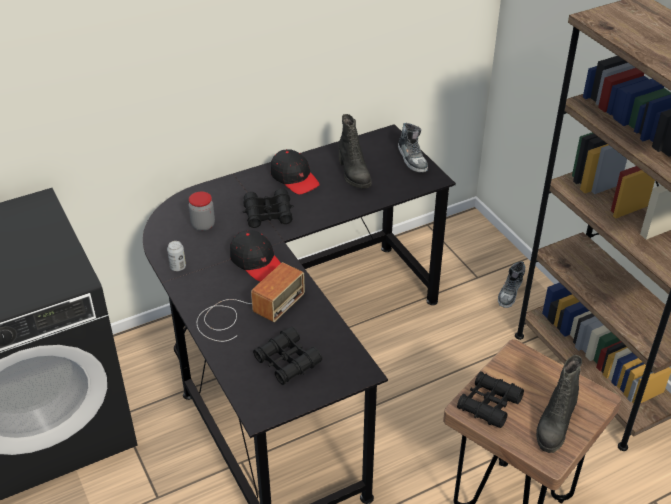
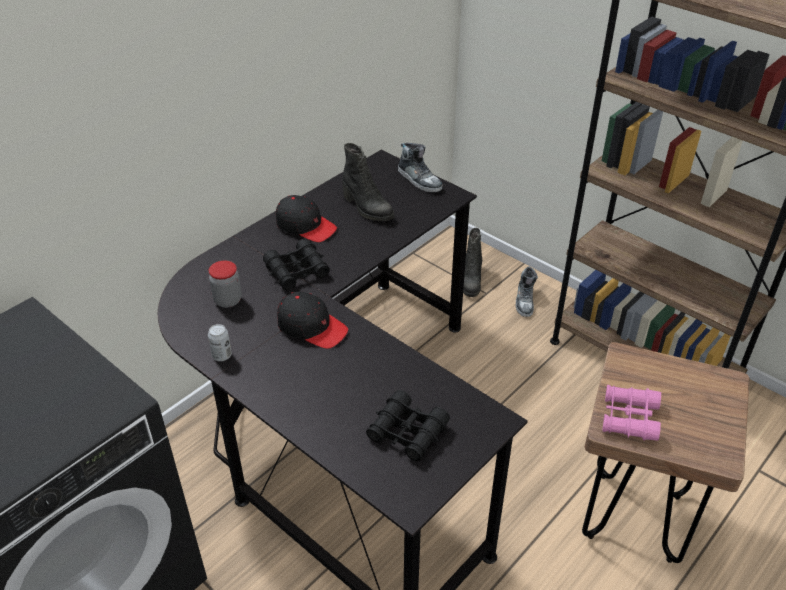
camera: 20 degrees left, 0 degrees up
radio [197,262,305,342] -> none
black binoculars [457,371,524,428] -> pink binoculars [602,385,661,441]
black boot [536,355,582,453] -> black boot moved to [463,228,482,297]

